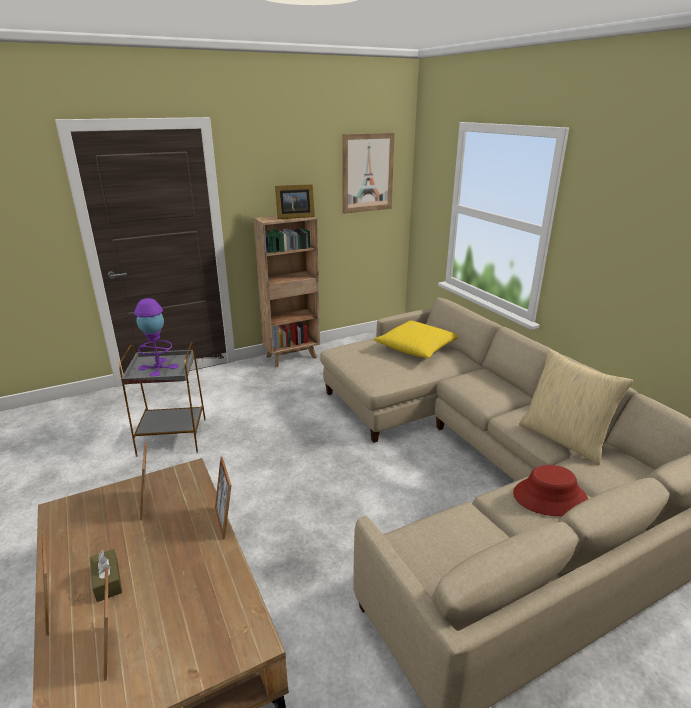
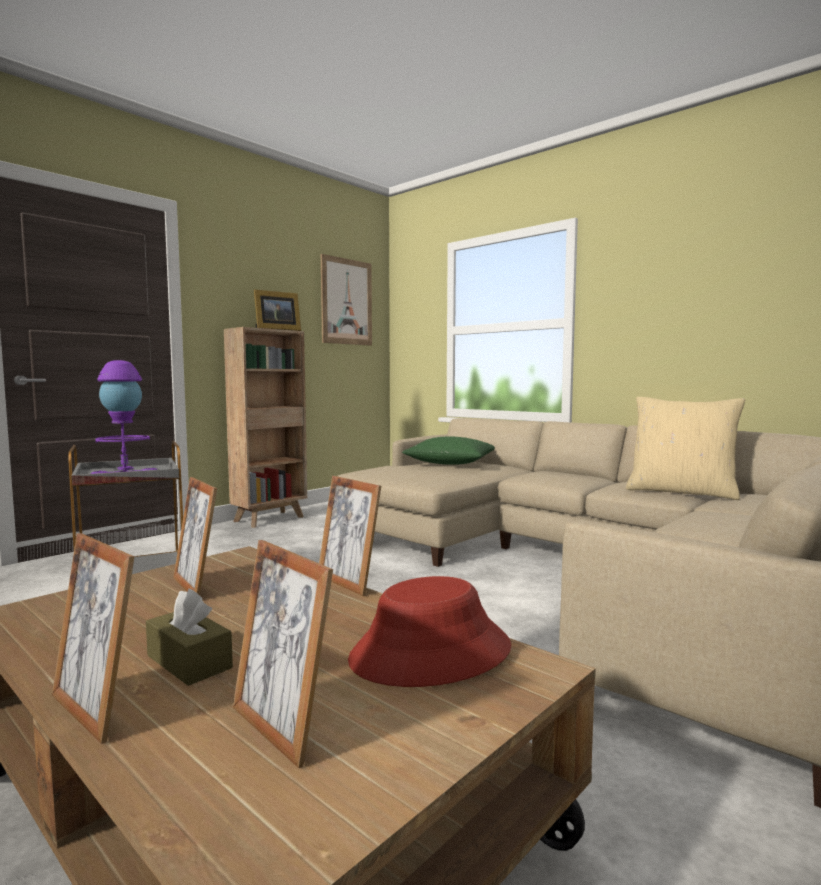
camera: 20 degrees left, 20 degrees down
yellow pillow [374,321,458,358] -> green pillow [402,436,495,465]
red hat [513,465,588,516] -> red hat moved to [348,576,511,687]

